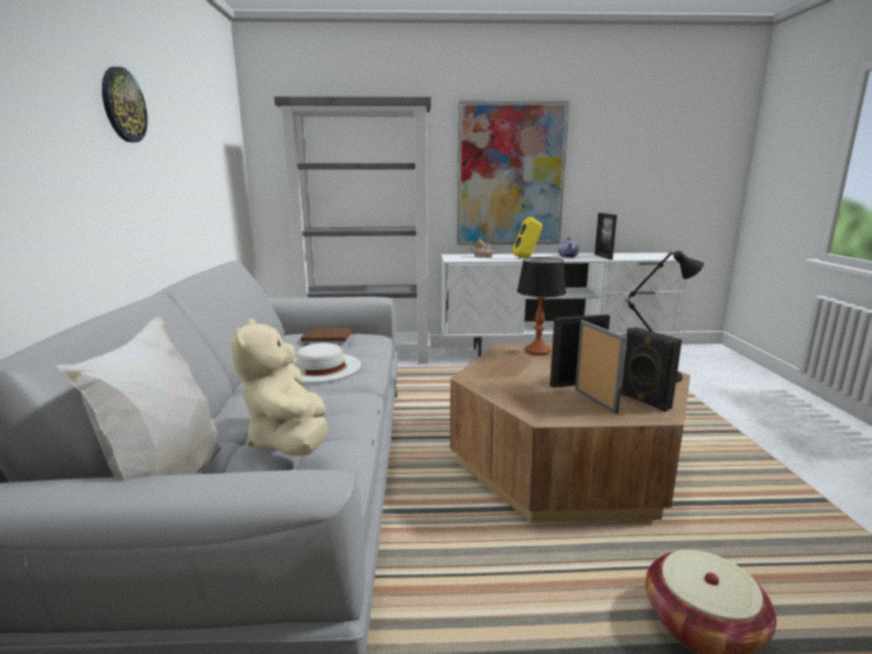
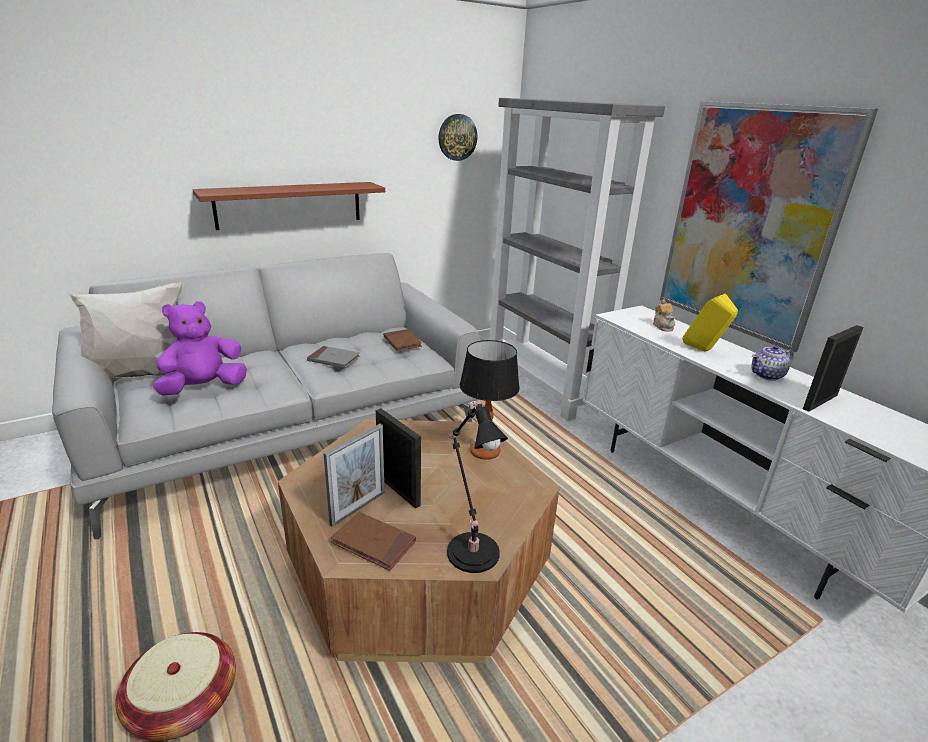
camera: 60 degrees right, 10 degrees up
wall clock [102,67,148,142] -> wall clock moved to [438,114,477,161]
beige plush toy [231,319,328,456] -> purple plush toy [153,301,247,396]
white hat [290,343,361,382] -> grey book [307,346,360,368]
black speaker [621,327,682,412] -> brown book [331,512,416,571]
none -> brown shelf [193,182,385,230]

